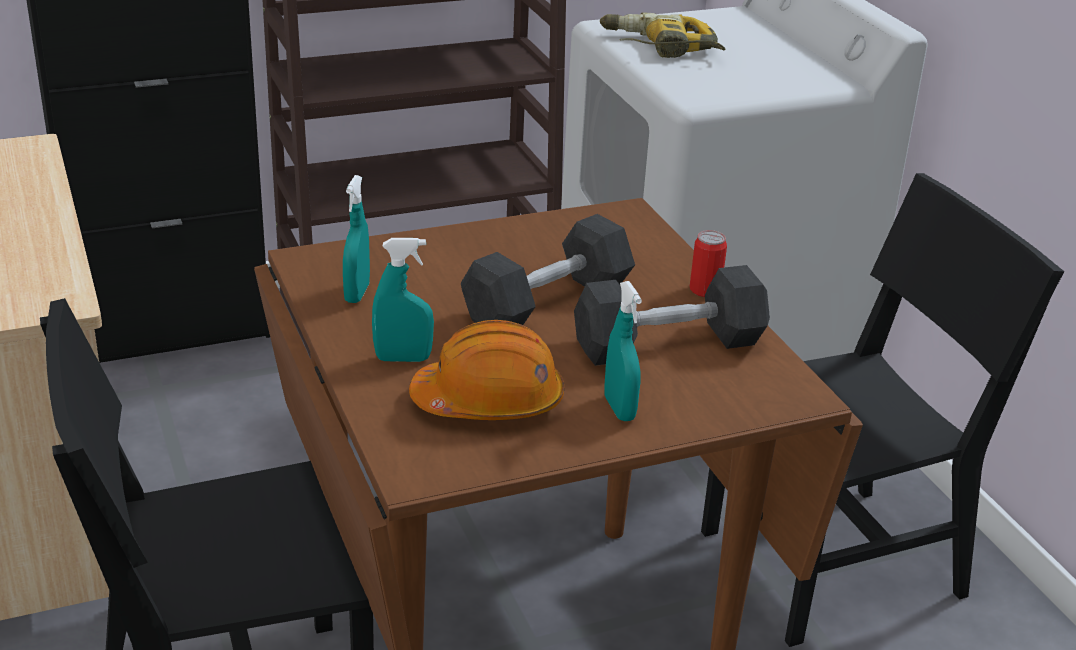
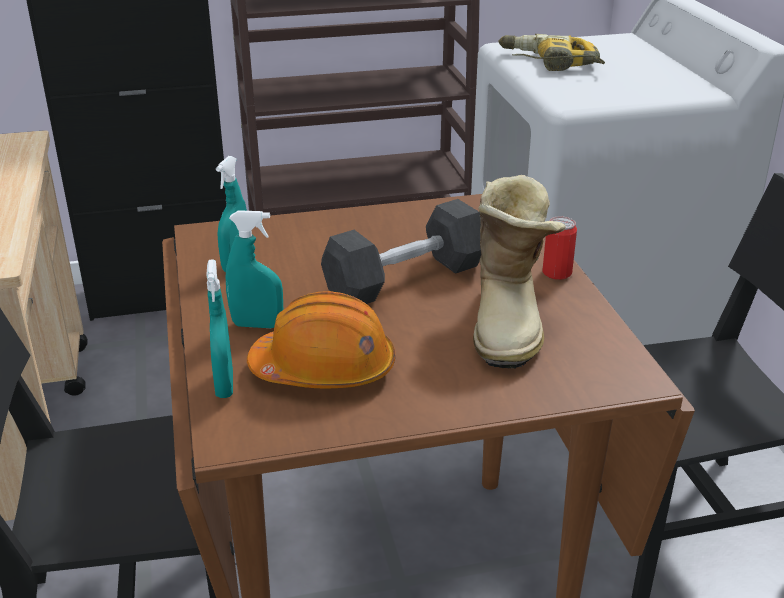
camera: 10 degrees right, 0 degrees up
grey dumbbell [574,265,770,366] -> boot [473,175,566,369]
turquoise spray bottle [605,281,642,421] -> turquoise spray bottle moved to [206,259,233,398]

